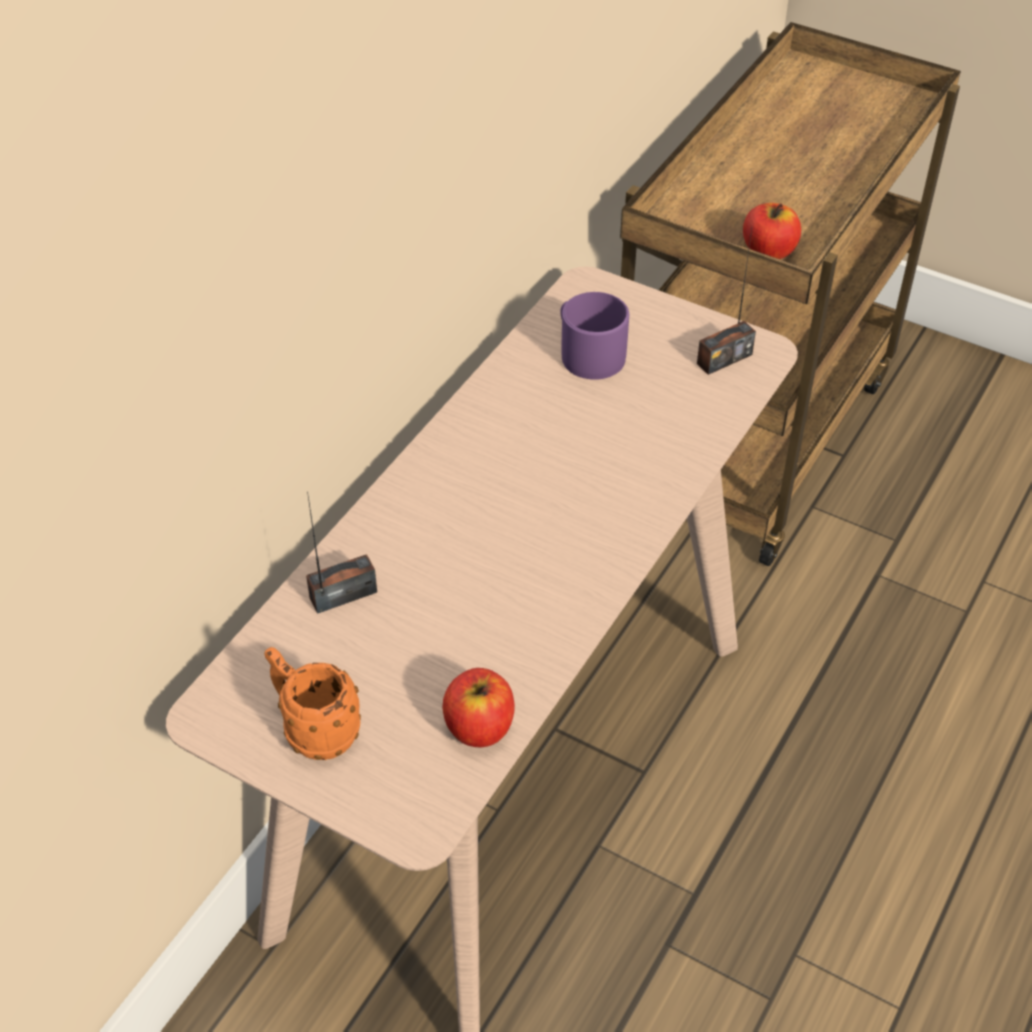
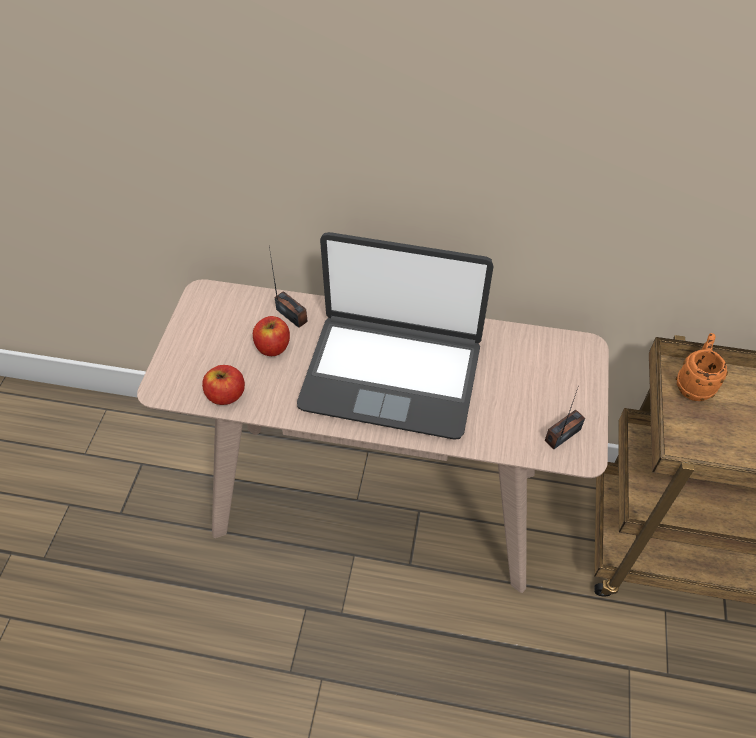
camera: 70 degrees right, 5 degrees up
orange mug [265,647,361,760] -> orange mug moved to [676,333,728,401]
purple mug [560,292,629,380] -> none
radio [697,230,756,375] -> radio turned 105 degrees clockwise [545,388,585,449]
apple [743,203,801,259] -> apple moved to [253,316,290,356]
none -> laptop [297,232,494,440]

